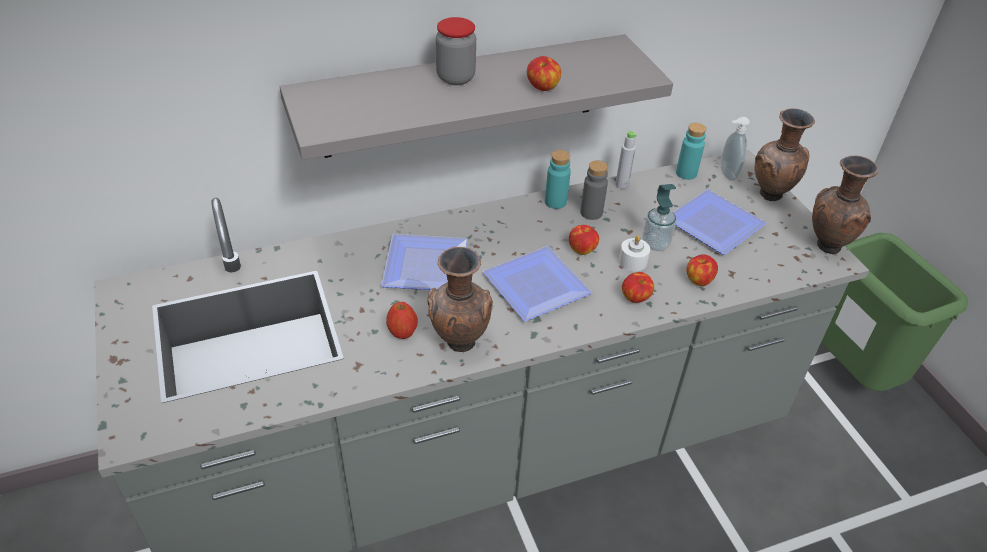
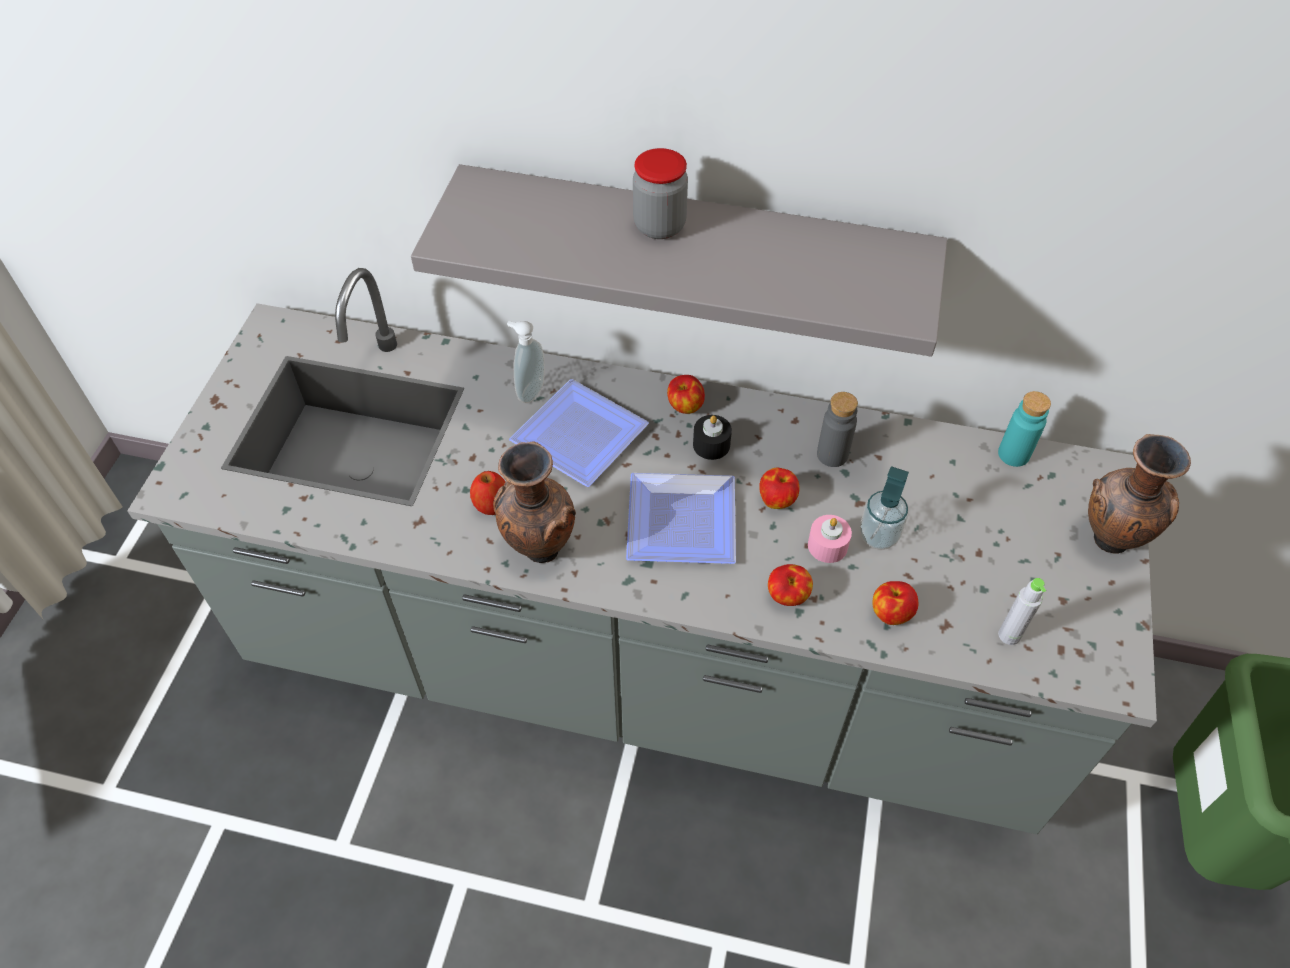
camera: 35 degrees right, 10 degrees up
apple [527,56,561,91] -> apple moved to [667,375,705,414]
turquoise bottle [545,150,571,209] -> none
grey bottle [615,131,637,189] -> grey bottle moved to [998,578,1046,645]
white candle [619,236,650,271] -> pink candle [808,515,852,563]
plate [673,189,767,255] -> none
soap dispenser [721,117,750,181] -> soap dispenser moved to [507,321,545,403]
brown vase [812,156,879,254] -> none
none -> black candle [693,415,732,460]

